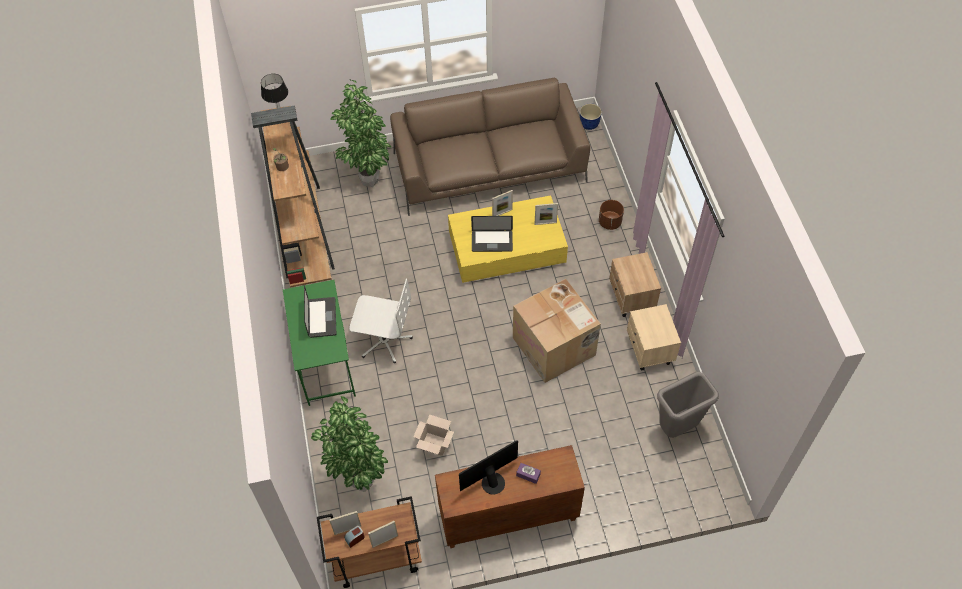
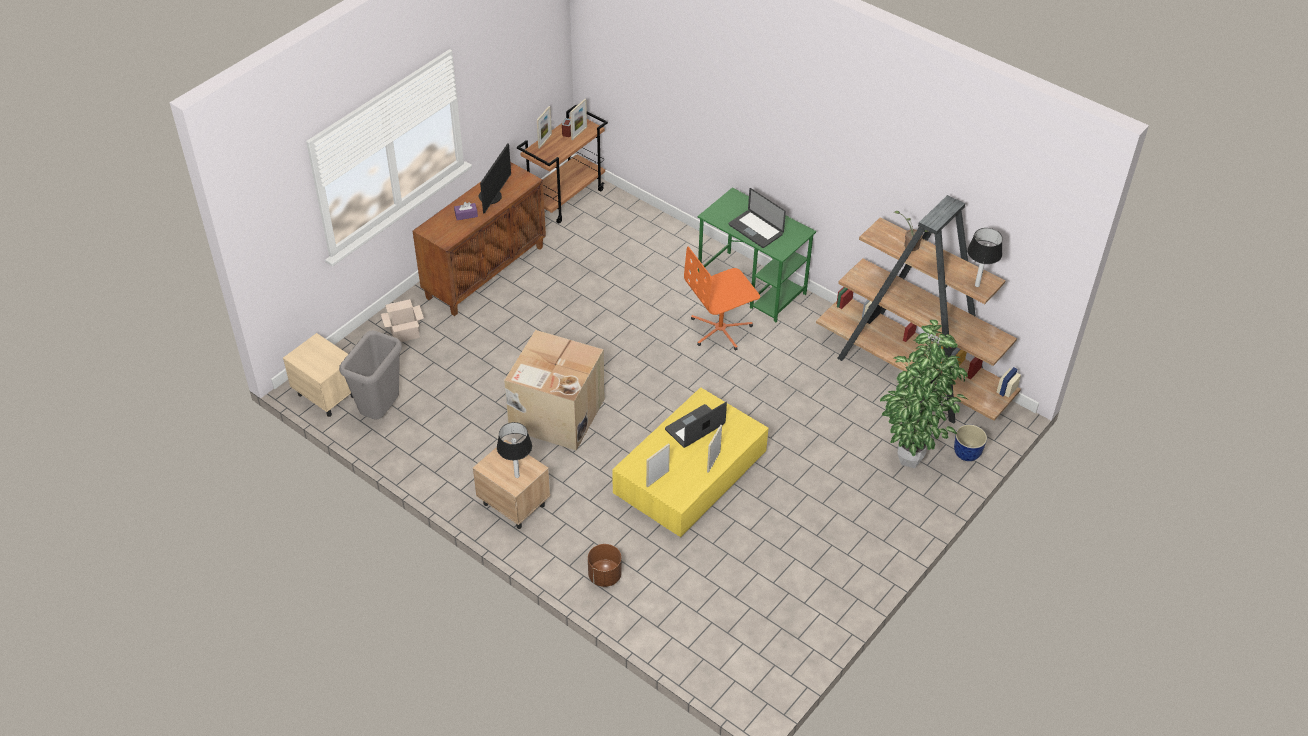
camera: 140 degrees right, 10 degrees down
potted plant [311,396,388,492] -> none
white office chair [349,278,413,363] -> orange office chair [684,246,760,351]
brown sofa [390,78,590,216] -> none
cardboard box [413,414,454,456] -> cardboard box moved to [381,299,424,342]
planter [580,103,602,130] -> planter moved to [954,425,987,461]
beige nightstand [627,304,681,370] -> beige nightstand moved to [283,333,353,417]
none -> table lamp [497,422,532,478]

